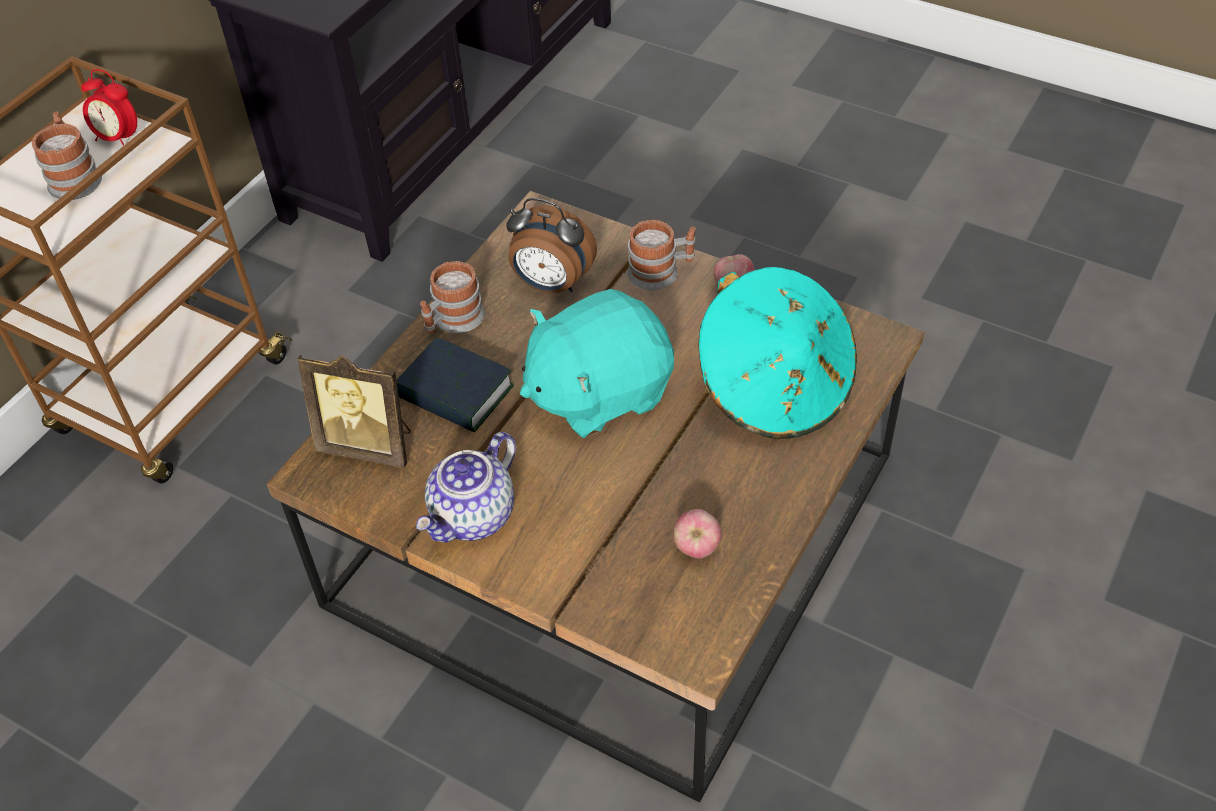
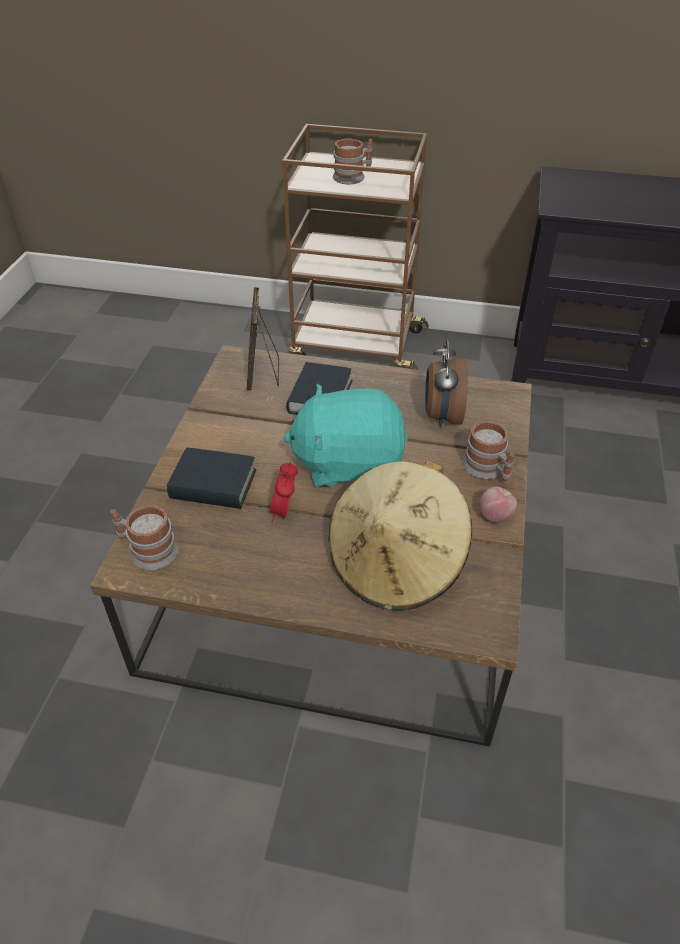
camera: 70 degrees right, 5 degrees down
alarm clock [81,69,137,146] -> alarm clock moved to [270,462,298,522]
teapot [416,432,516,543] -> none
mug [420,261,485,334] -> mug moved to [110,505,178,570]
turquoise plush toy [520,289,674,438] -> turquoise plush toy turned 45 degrees counterclockwise [283,383,408,488]
apple [674,509,722,558] -> none
turquoise hat [699,267,857,439] -> beige hat [328,461,472,611]
none -> book [167,448,256,509]

